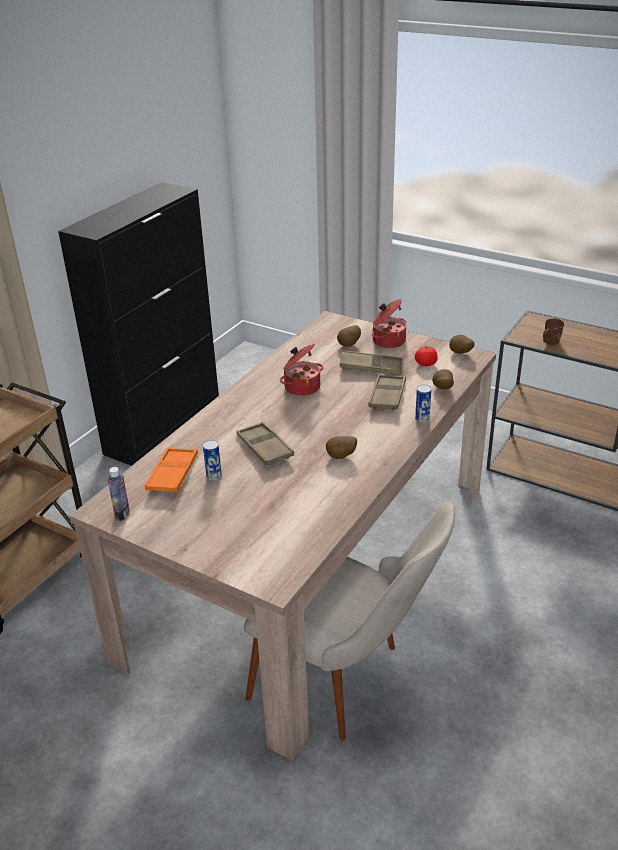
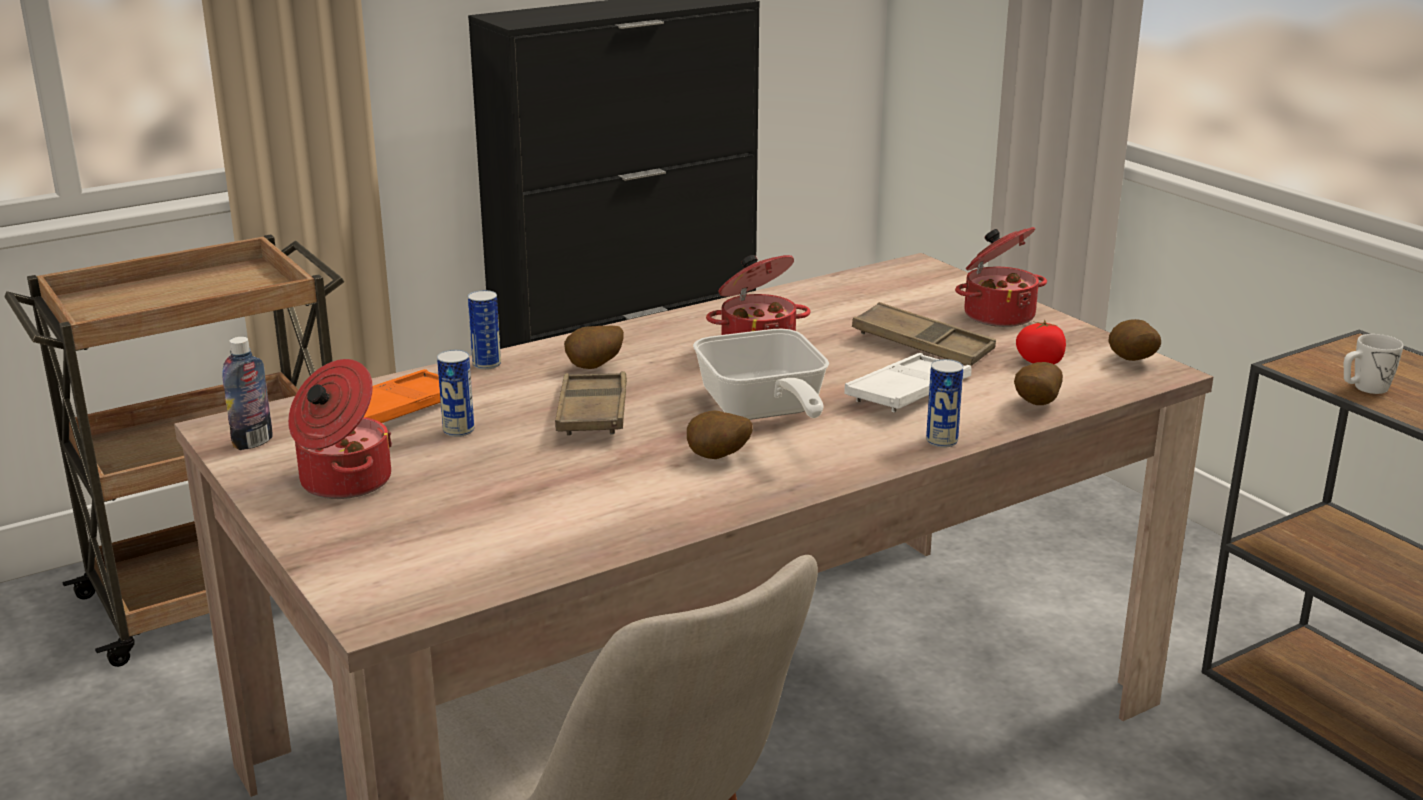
camera: 25 degrees right, 10 degrees down
potato [337,325,361,347] -> potato moved to [564,326,624,369]
brown tray [368,374,406,411] -> white tray [844,353,972,412]
brown mug [543,319,564,345] -> white mug [1343,334,1403,394]
none -> cooking pot [288,359,392,499]
none -> can [468,290,501,370]
none -> frying pan [693,329,829,420]

